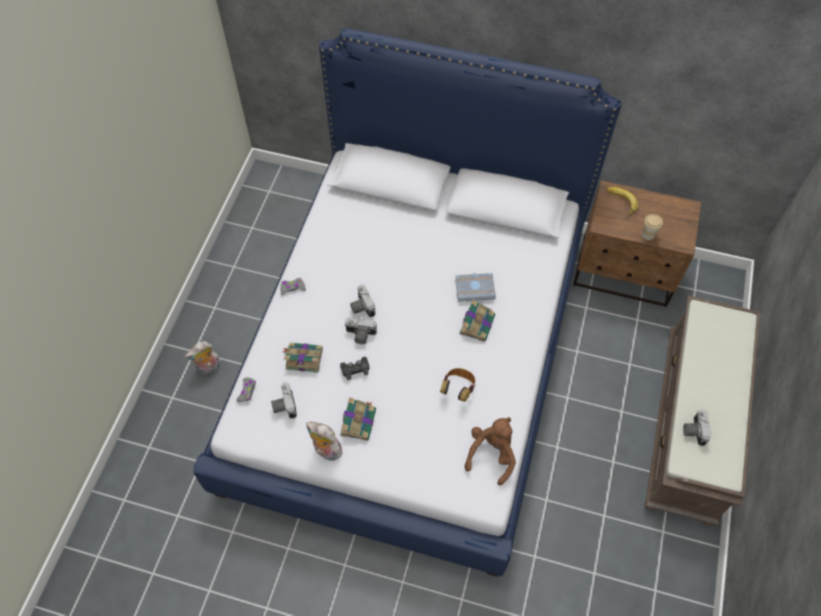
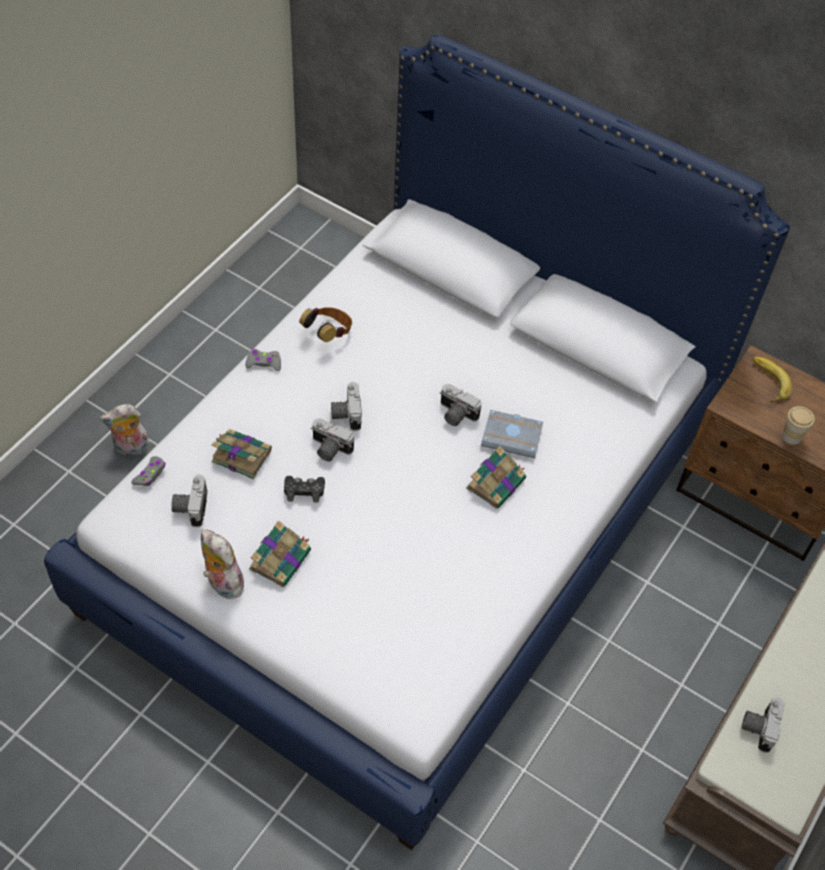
camera: 15 degrees right, 5 degrees down
headphones [440,368,475,402] -> headphones moved to [299,307,352,342]
brown plush toy [464,417,516,486] -> none
none -> camera [439,384,482,426]

